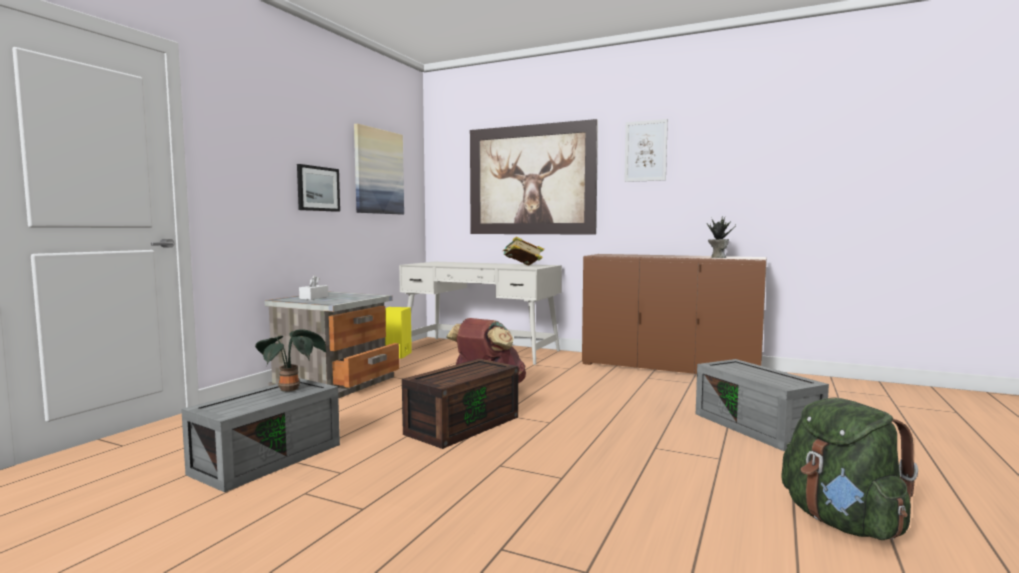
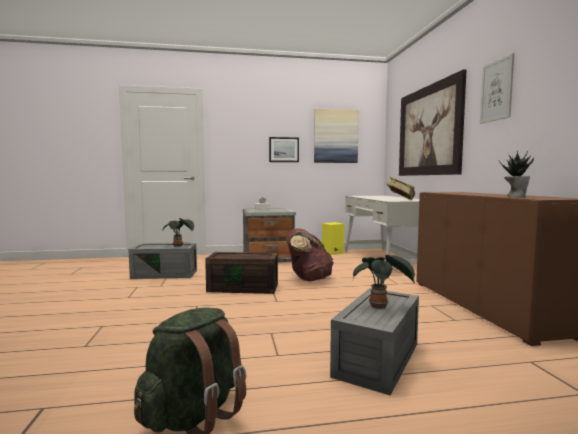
camera: 55 degrees right, 0 degrees up
none -> potted plant [353,255,415,309]

